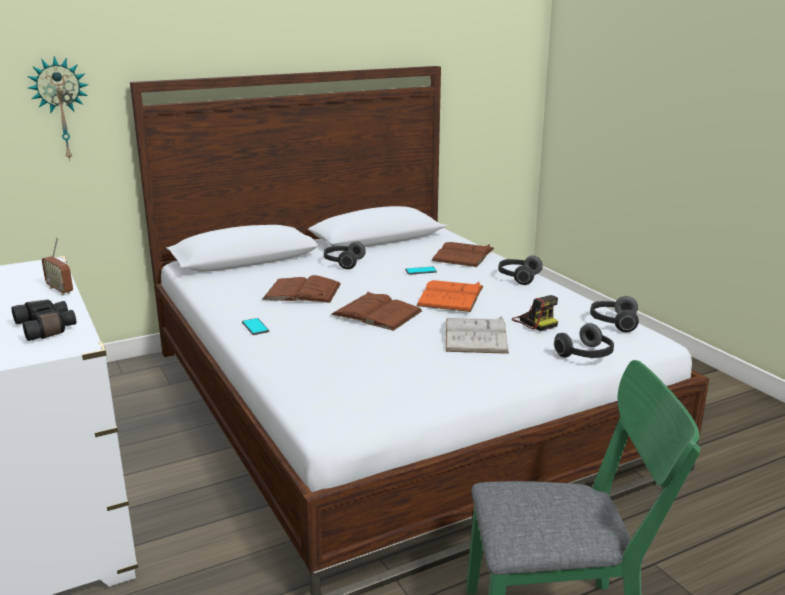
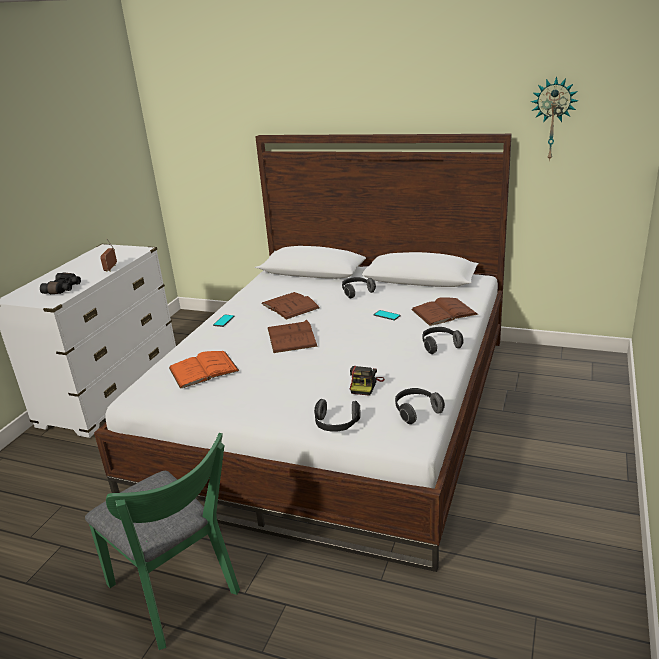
camera: 50 degrees right, 5 degrees up
wall clock [27,56,88,161] -> wall clock moved to [531,76,579,162]
orange book [416,280,483,312] -> orange book moved to [169,351,239,389]
white book [446,316,509,354] -> none

